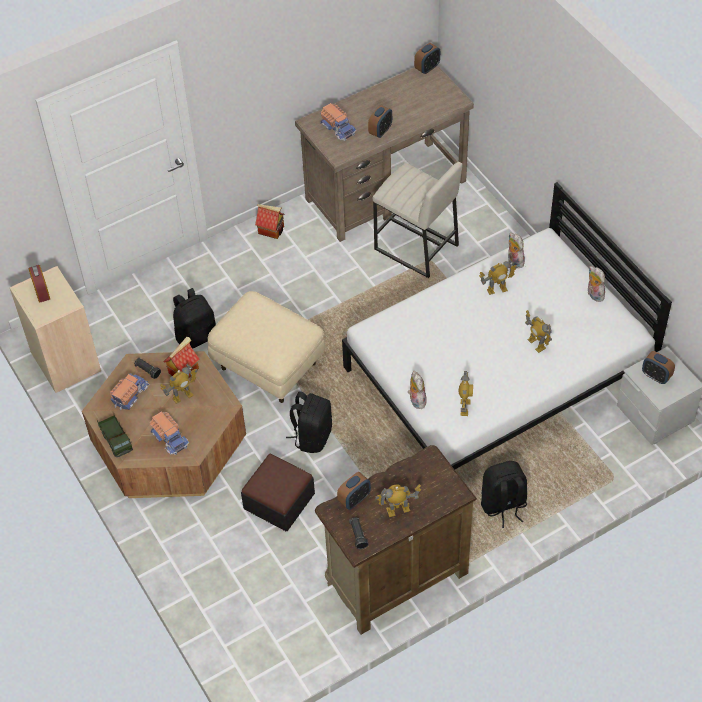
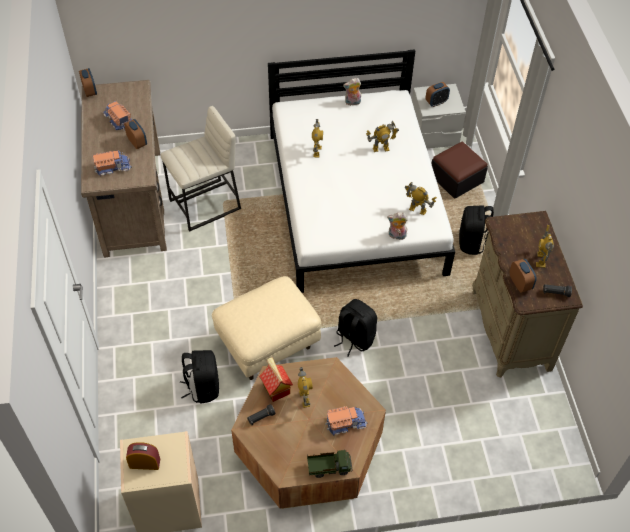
camera: 70 degrees left, 0 degrees up
toy truck [110,374,150,410] -> toy truck moved to [103,101,132,131]
ottoman [241,453,315,531] -> ottoman moved to [431,142,488,199]
toy house [255,204,284,239] -> none
plush toy [508,233,525,268] -> none

